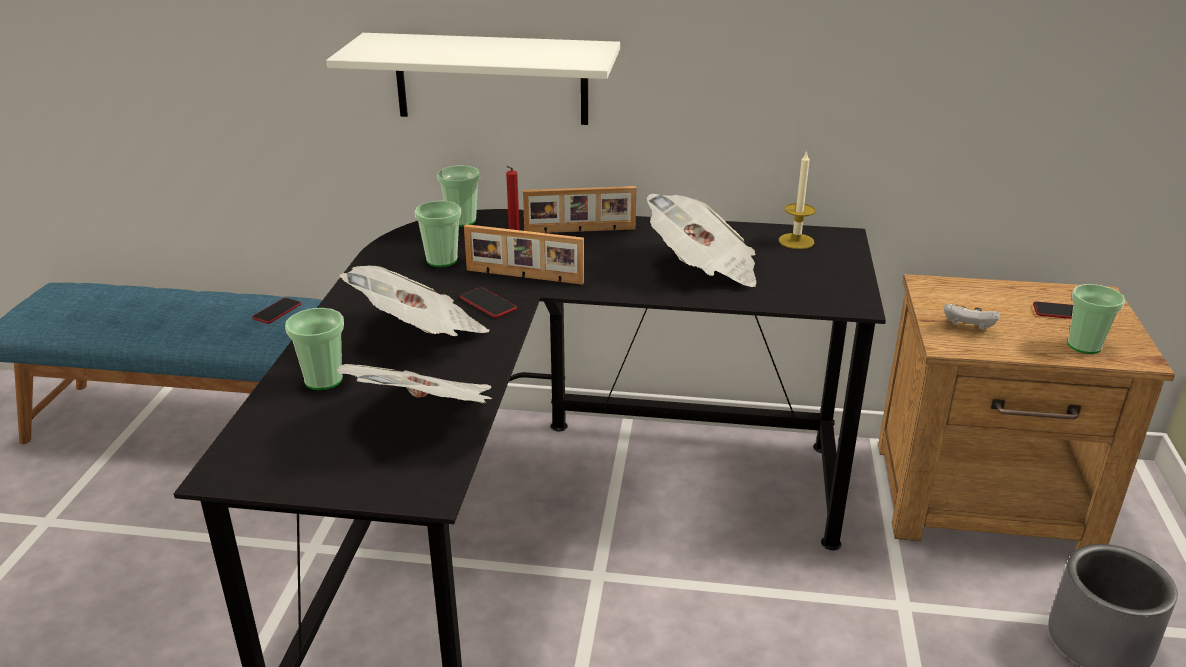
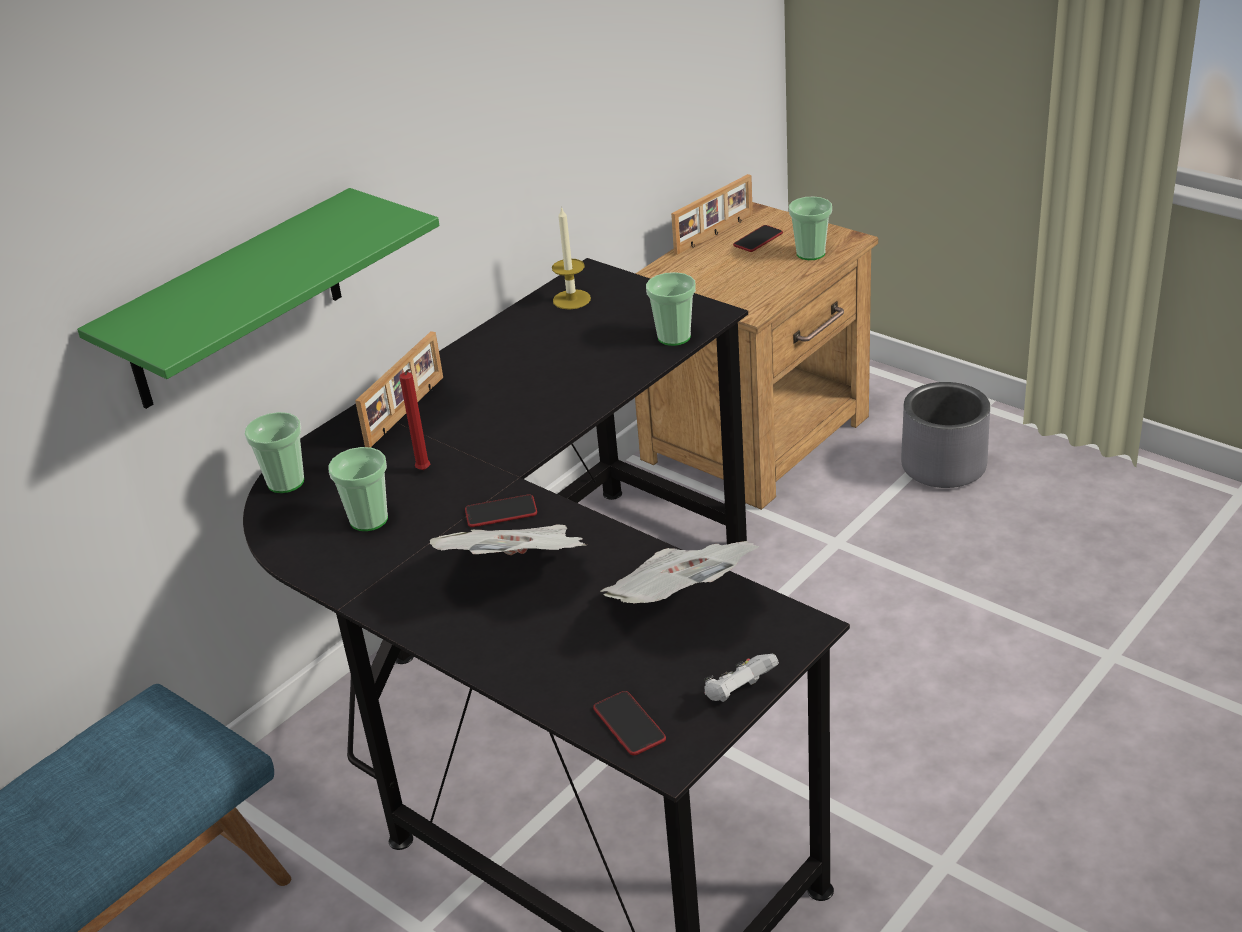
camera: 55 degrees left, 5 degrees up
phone [252,298,301,324] -> phone moved to [593,691,666,755]
cup [285,308,344,390] -> cup moved to [646,272,696,346]
white shelf [326,33,620,125] -> green shelf [77,188,439,409]
picture frame [464,224,584,285] -> picture frame moved to [671,174,753,255]
newspaper [647,193,756,287] -> none
white game controller [944,303,1000,330] -> white game controller moved to [704,654,779,702]

